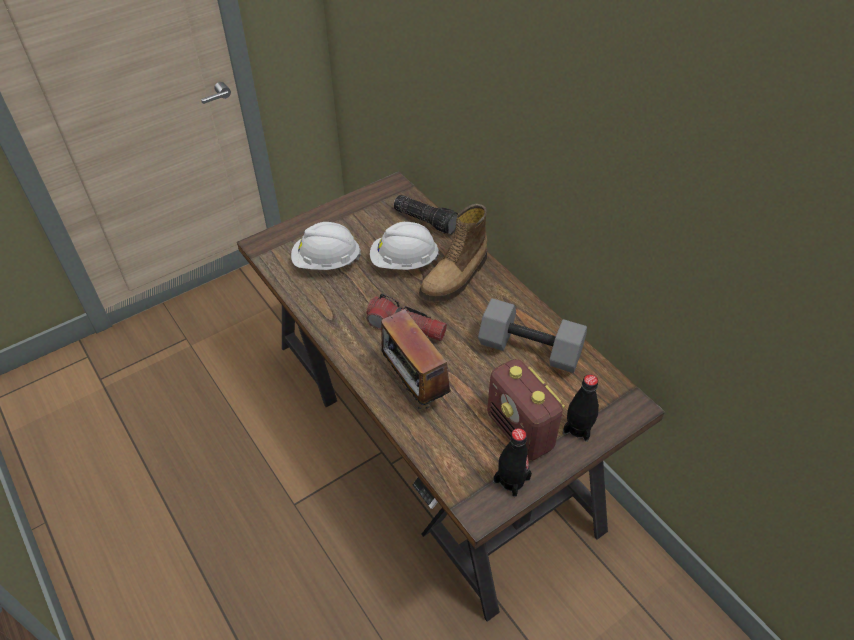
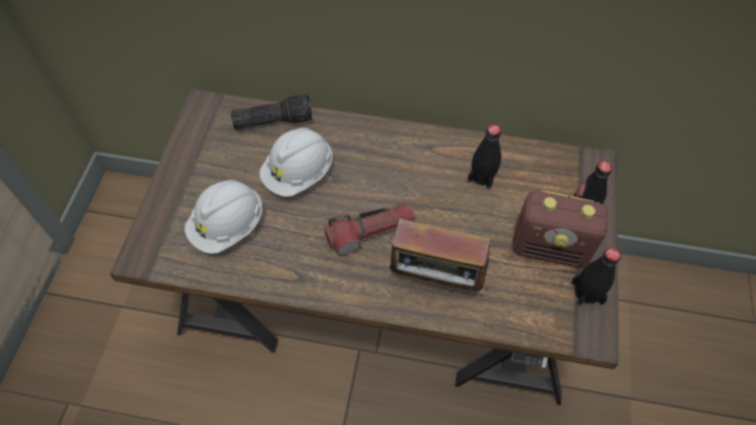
camera: 45 degrees left, 10 degrees up
boot [419,204,487,303] -> none
grey dumbbell [478,298,587,373] -> black bottle [467,124,501,190]

